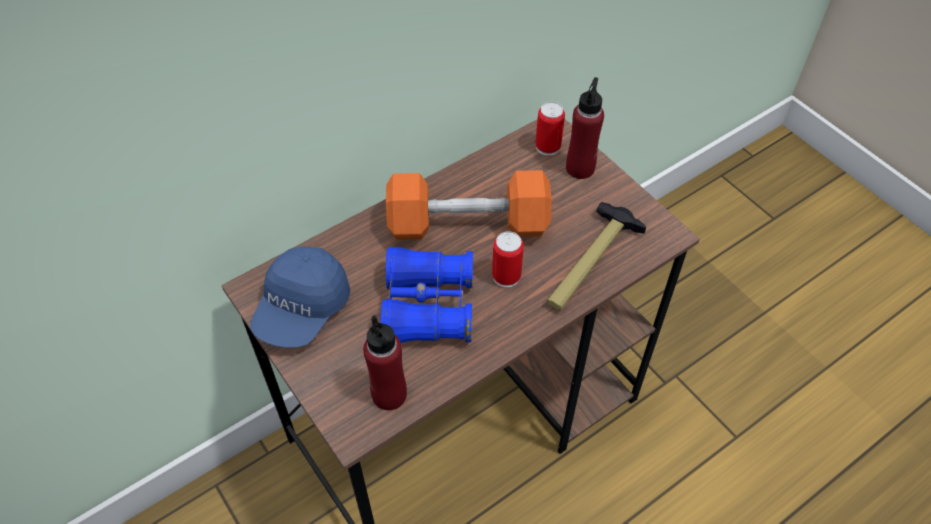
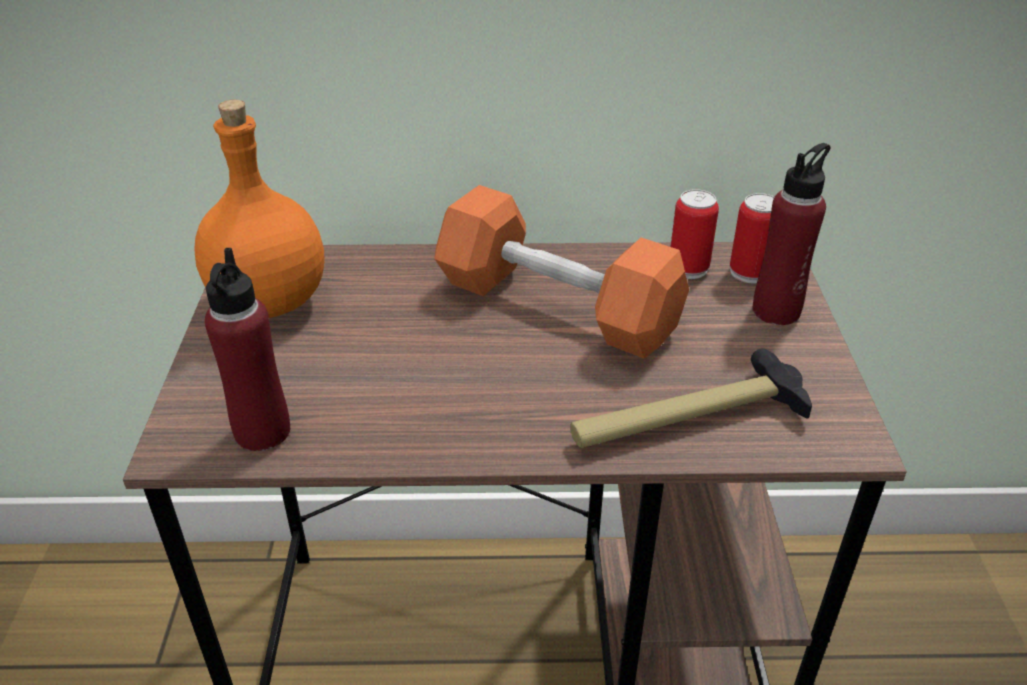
camera: 35 degrees right, 15 degrees down
blue cap [250,247,351,348] -> orange bottle [194,99,324,318]
blue binoculars [380,247,473,343] -> none
can [492,231,524,288] -> can moved to [671,189,719,279]

